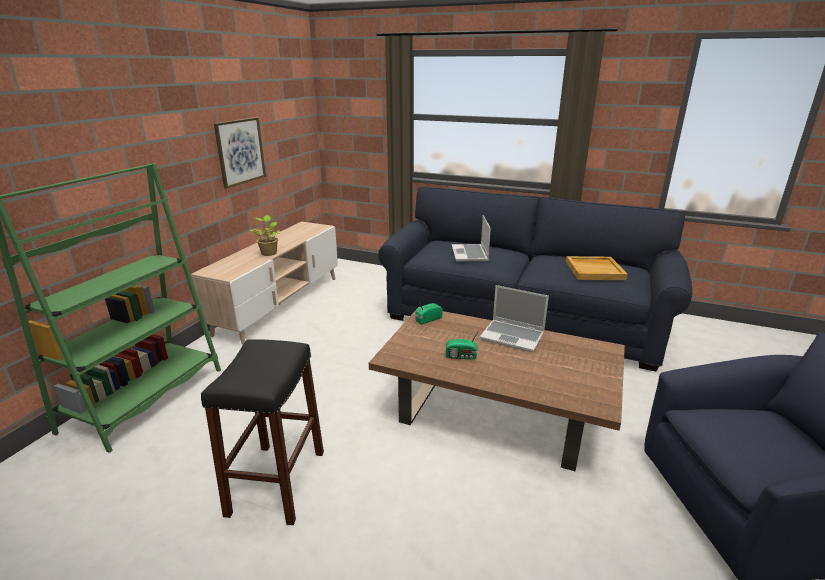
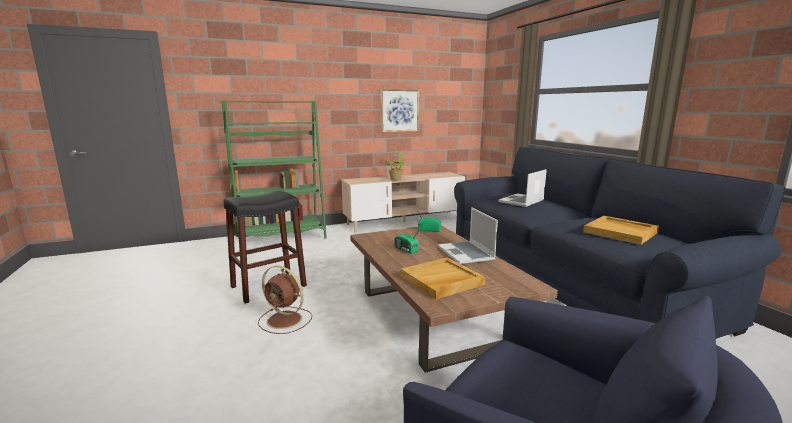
camera: 45 degrees right, 10 degrees down
none -> brown fan [258,265,312,334]
none -> beige tray [401,258,485,300]

